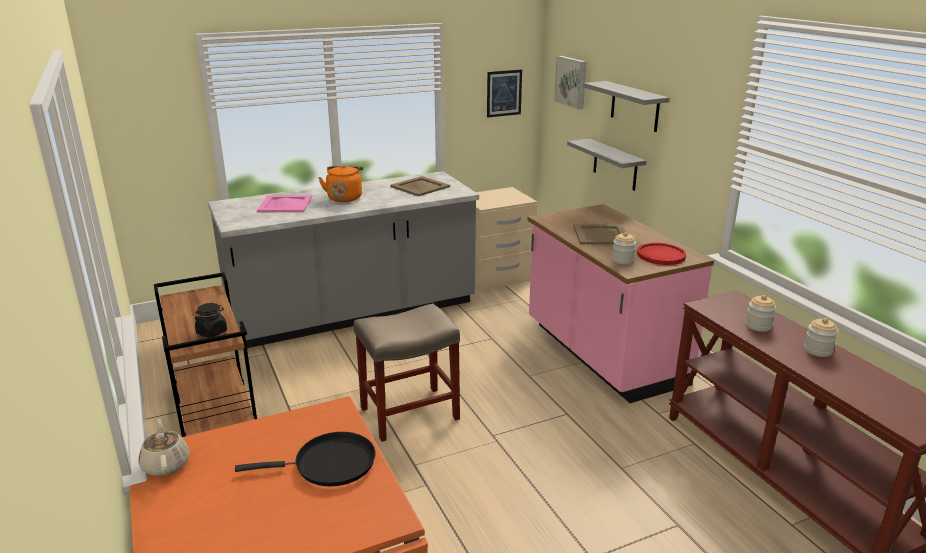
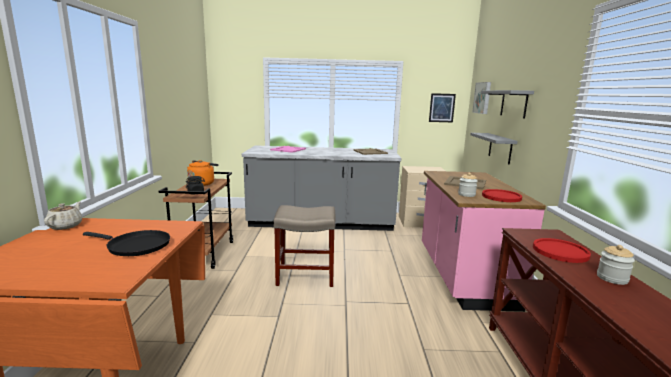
camera: 25 degrees right, 10 degrees down
orange kettle [318,165,363,202] -> orange kettle moved to [187,160,219,186]
jar [746,295,776,332] -> red plate [533,238,591,263]

